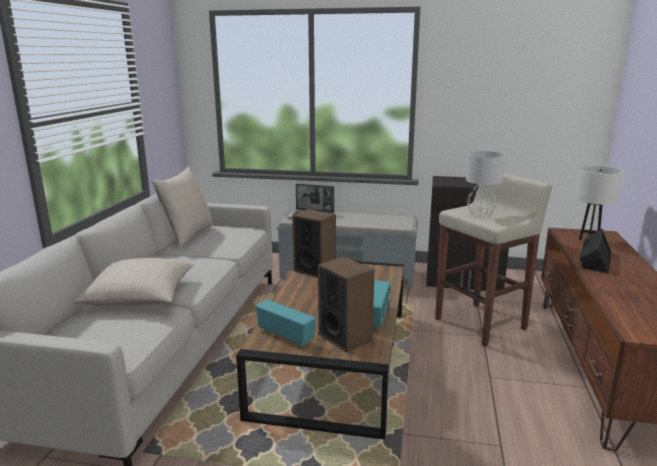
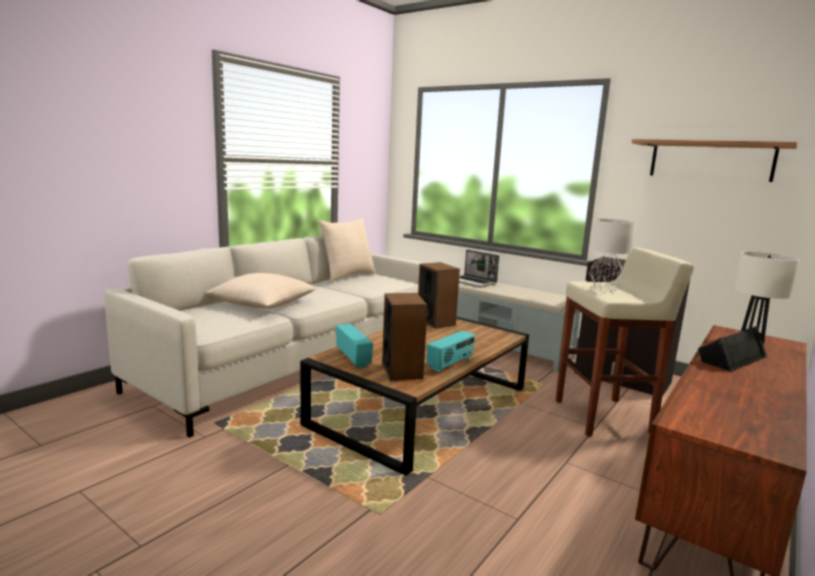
camera: 25 degrees right, 5 degrees down
none -> shelf [632,139,797,182]

